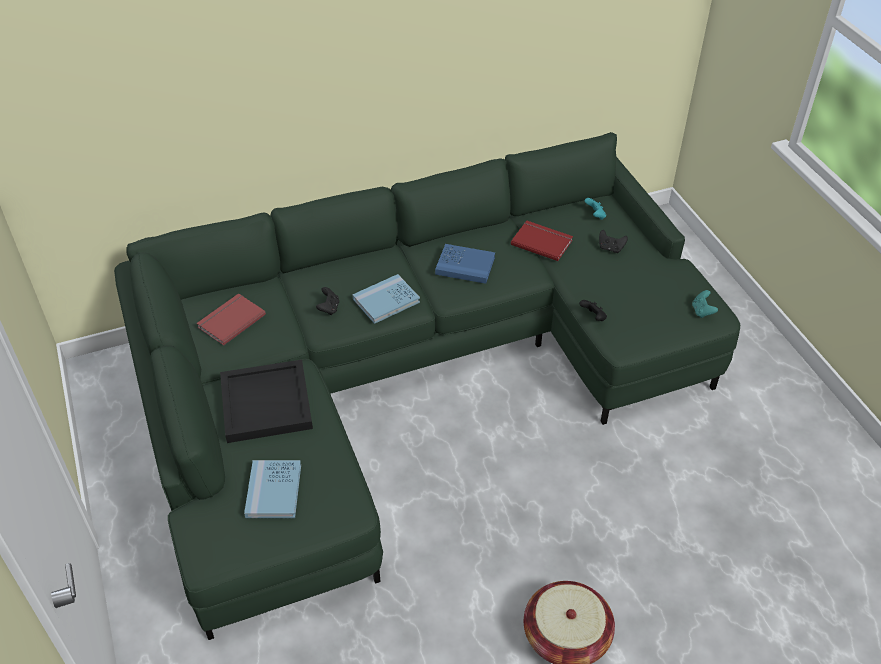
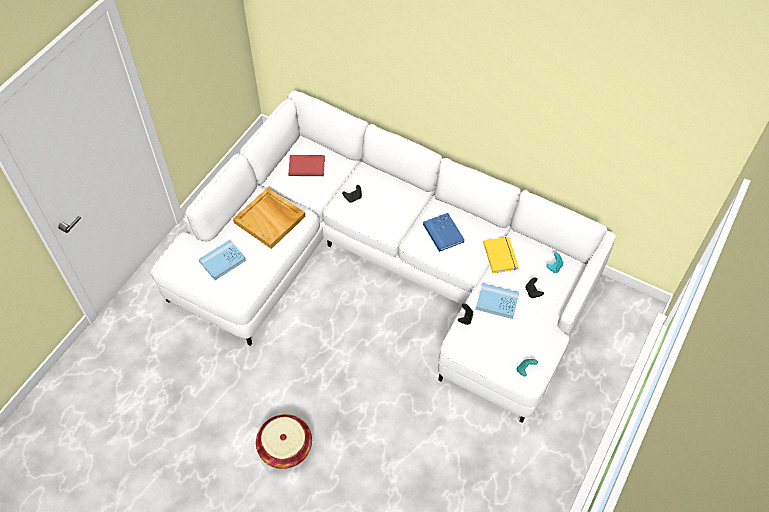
camera: 50 degrees right, 10 degrees up
green sofa [114,132,741,640] -> white sofa [151,90,616,423]
black tray [220,360,313,443] -> beige tray [233,188,306,249]
blue book [352,274,420,324] -> blue book moved to [476,283,519,319]
red book [511,221,573,261] -> yellow book [483,237,519,273]

